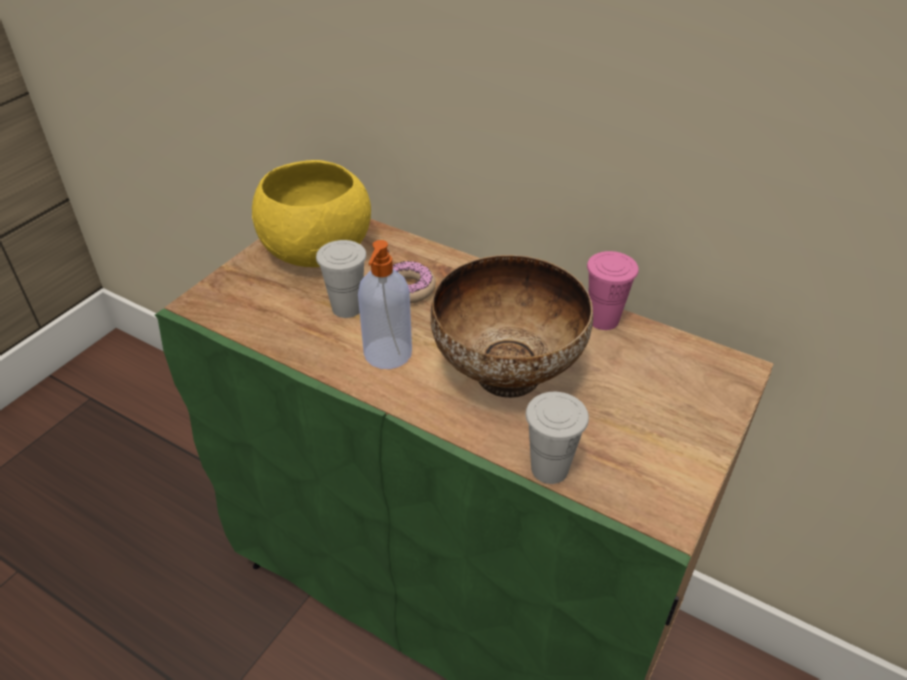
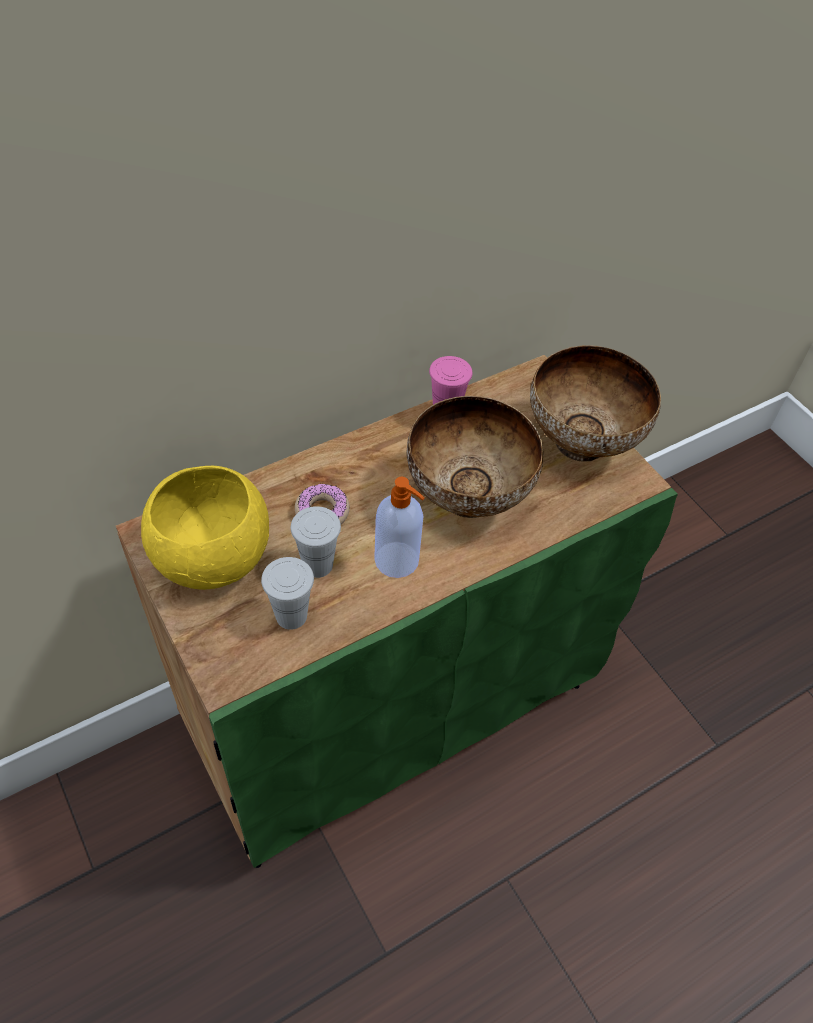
camera: 65 degrees left, 10 degrees up
white cup [526,392,589,484] -> white cup moved to [261,557,314,630]
none -> bowl [530,345,661,462]

